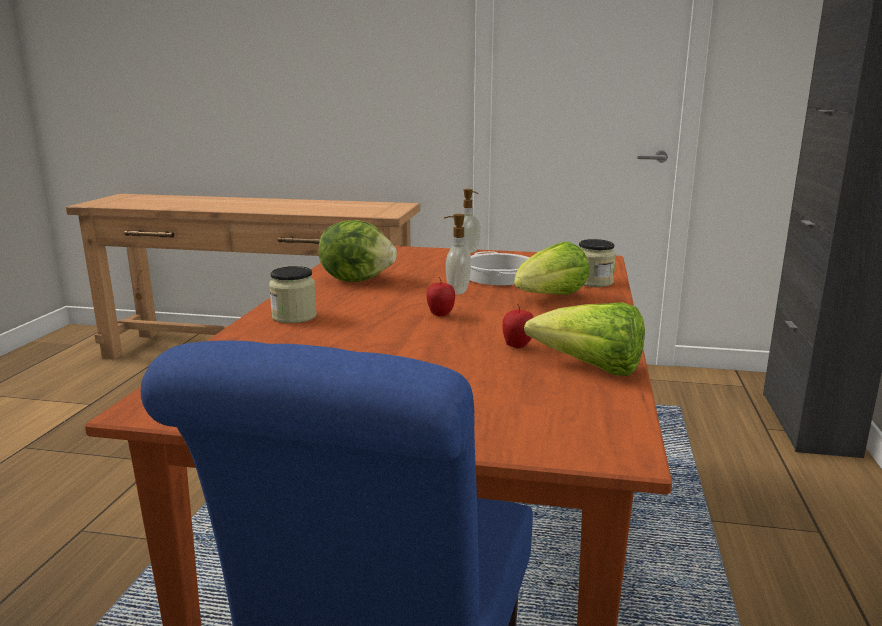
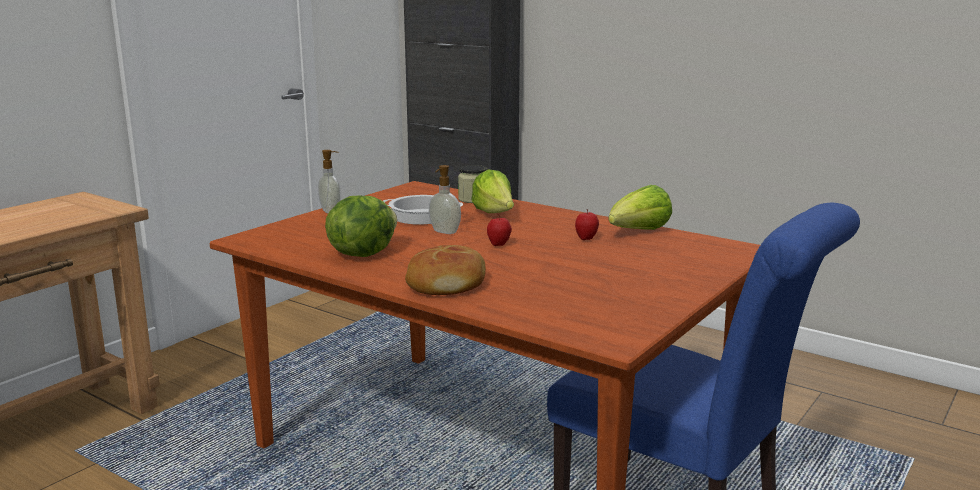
camera: 65 degrees left, 0 degrees up
jar [269,266,317,323] -> bread [405,245,486,295]

